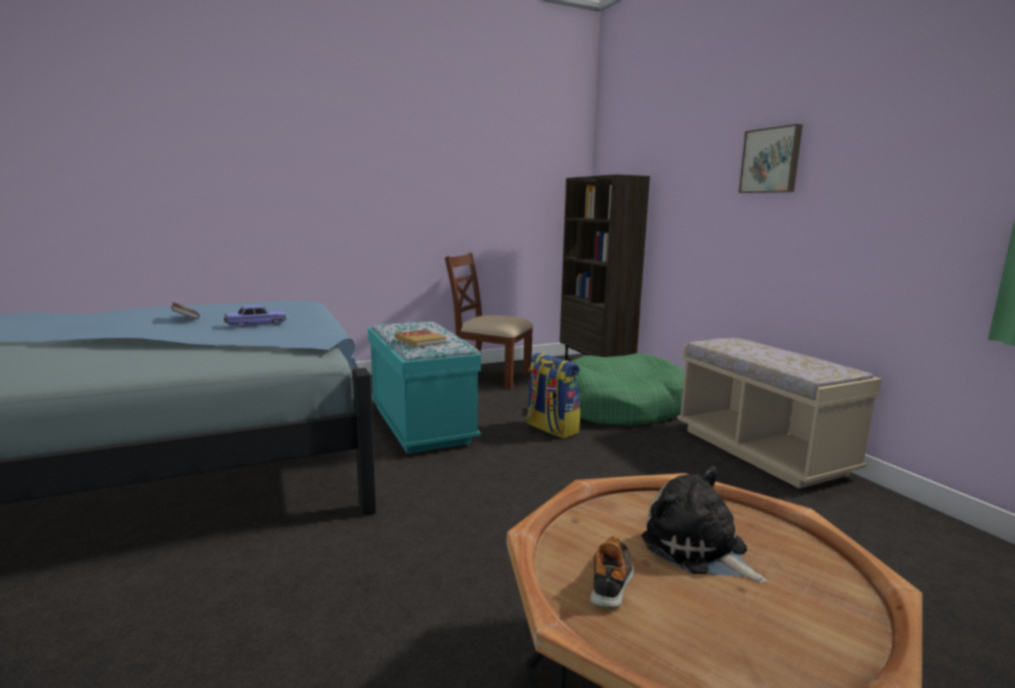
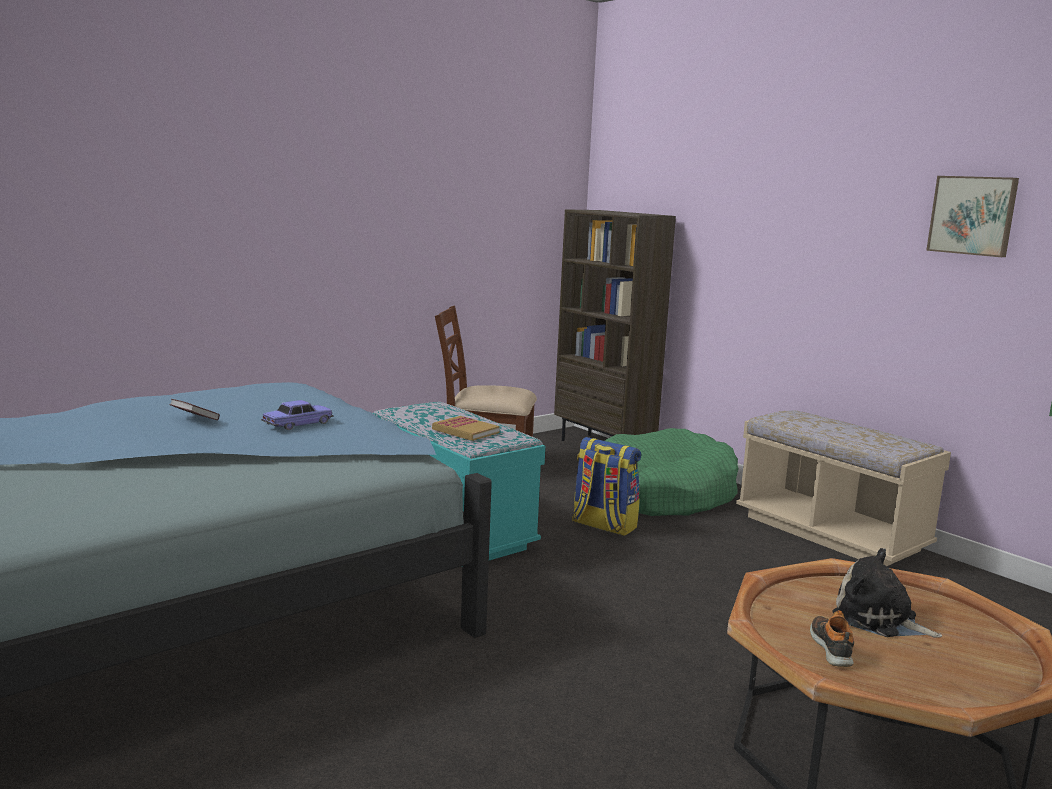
camera: 15 degrees left, 0 degrees up
picture [739,124,803,193] -> picture moved to [926,176,1019,257]

